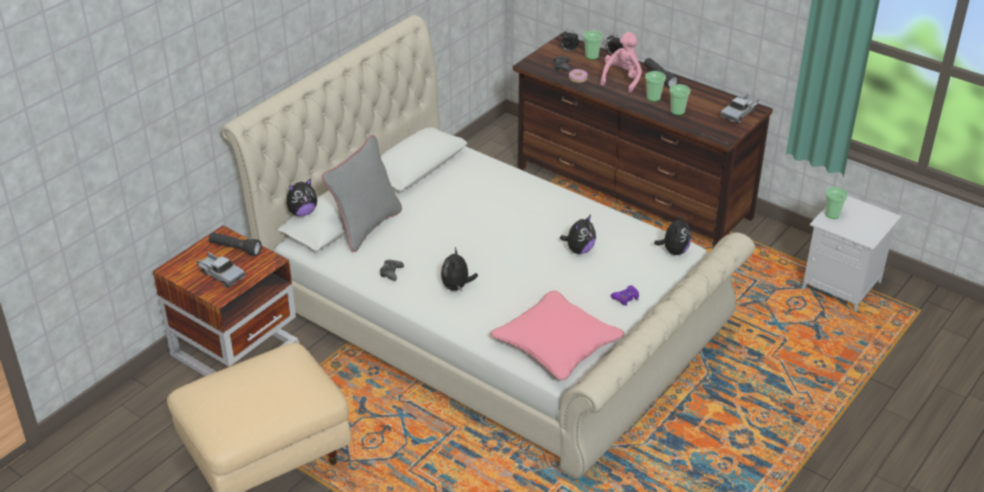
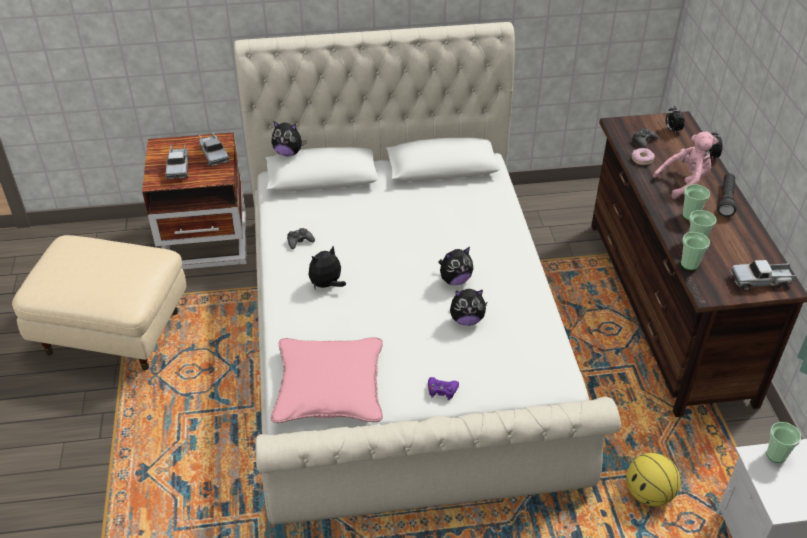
camera: 45 degrees right, 5 degrees up
black flashlight [209,232,262,256] -> toy truck [199,132,229,166]
grey pillow [322,135,402,252] -> none
cup [583,30,603,60] -> cup moved to [681,232,710,270]
plush toy [654,214,691,255] -> plush toy moved to [438,247,474,285]
none -> basketball [626,453,681,507]

